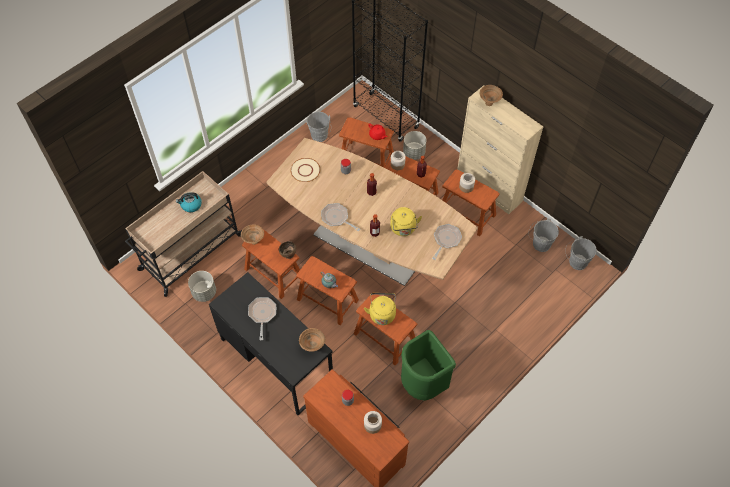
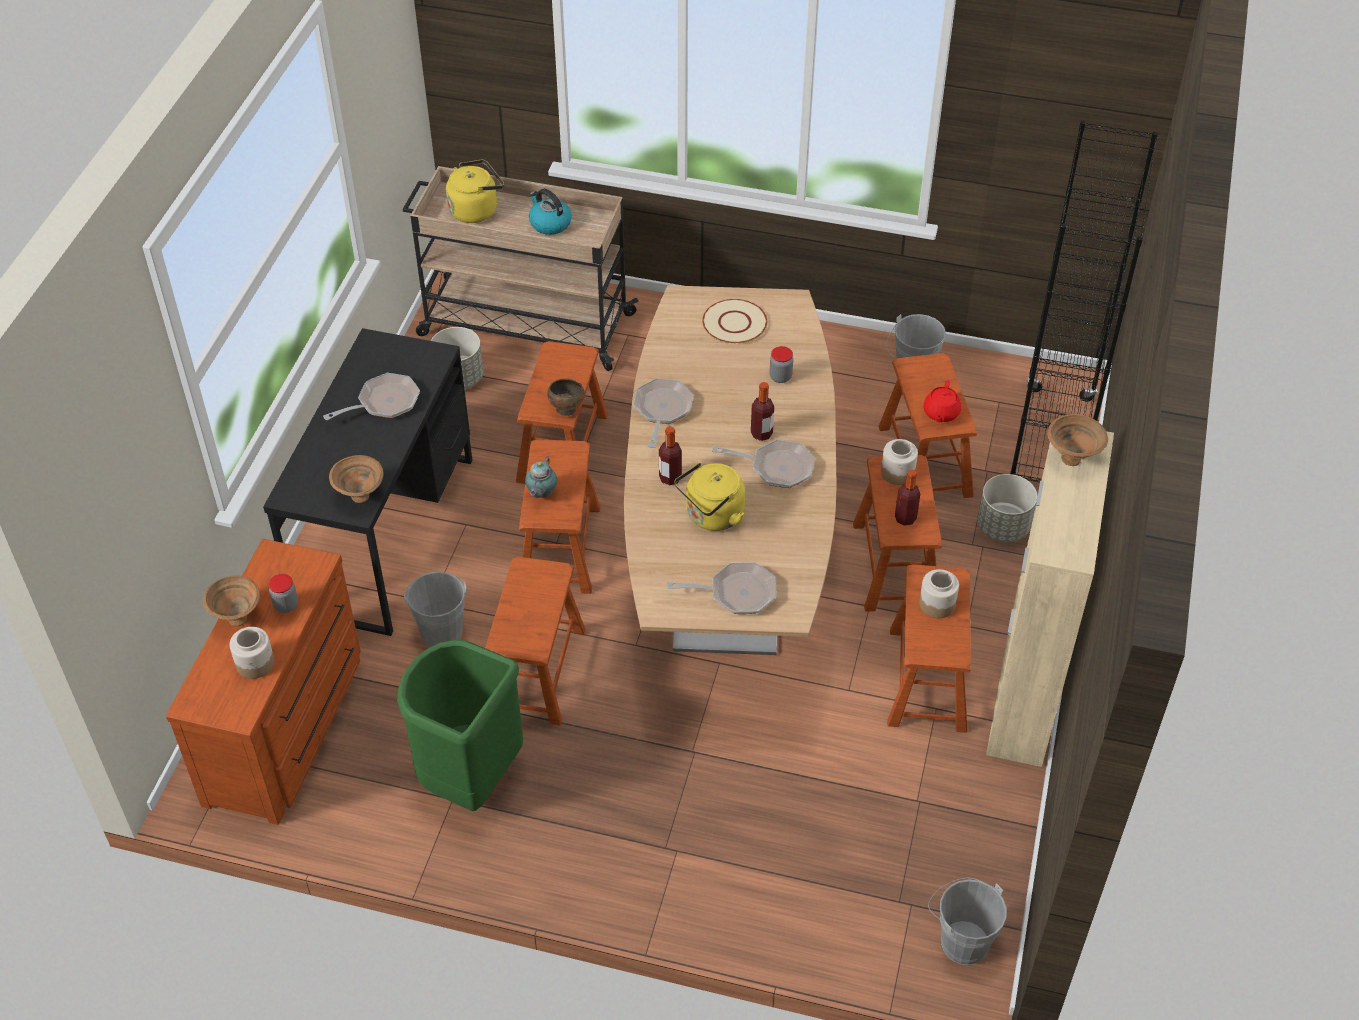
camera: 60 degrees right, 10 degrees down
brown bowl [241,224,264,245] -> brown bowl moved to [203,575,260,626]
yellow kettle [364,293,396,325] -> yellow kettle moved to [446,159,504,223]
grey bucket [528,218,559,252] -> grey bucket moved to [403,572,467,647]
none -> frying pan [712,440,815,488]

